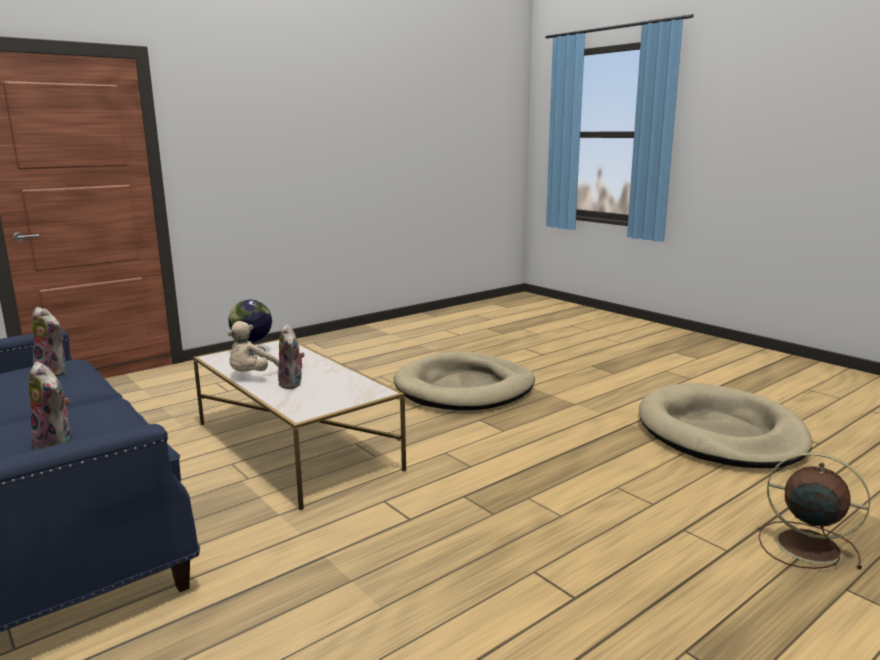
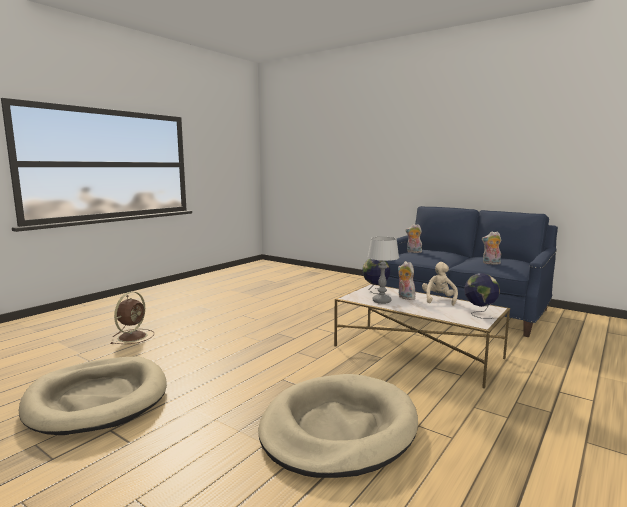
camera: 165 degrees right, 5 degrees down
brown fan [759,452,870,569] -> brown fan turned 90 degrees counterclockwise [111,292,154,344]
none -> globe [362,259,390,294]
none -> table lamp [367,237,399,304]

